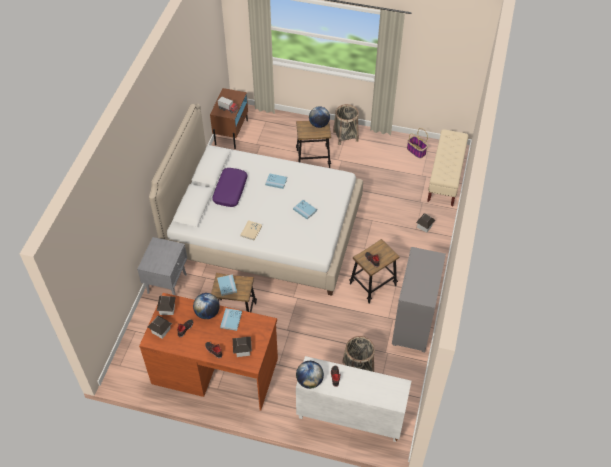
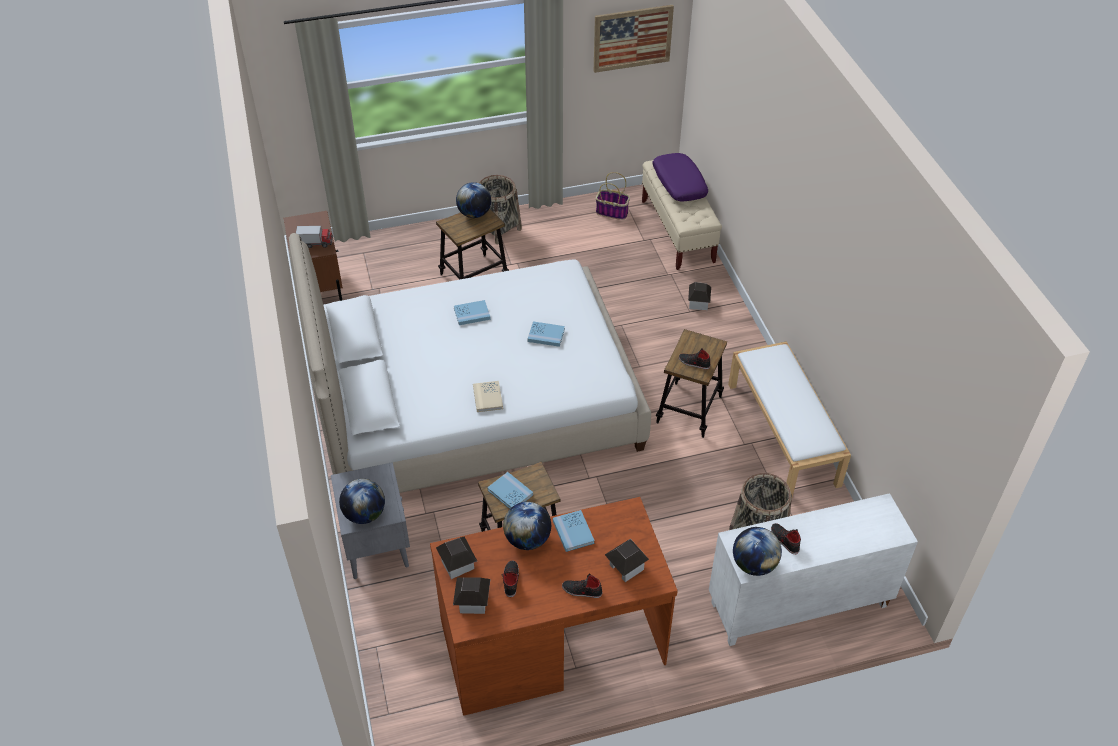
camera: 30 degrees left, 5 degrees down
purple pillow [212,168,248,207] -> purple pillow moved to [653,153,708,201]
grey cabinet [392,247,446,352] -> white bench [728,341,851,497]
none -> globe [339,479,385,524]
none -> picture [594,5,674,73]

